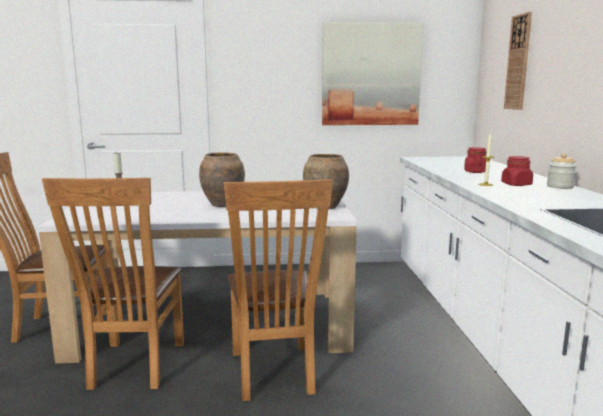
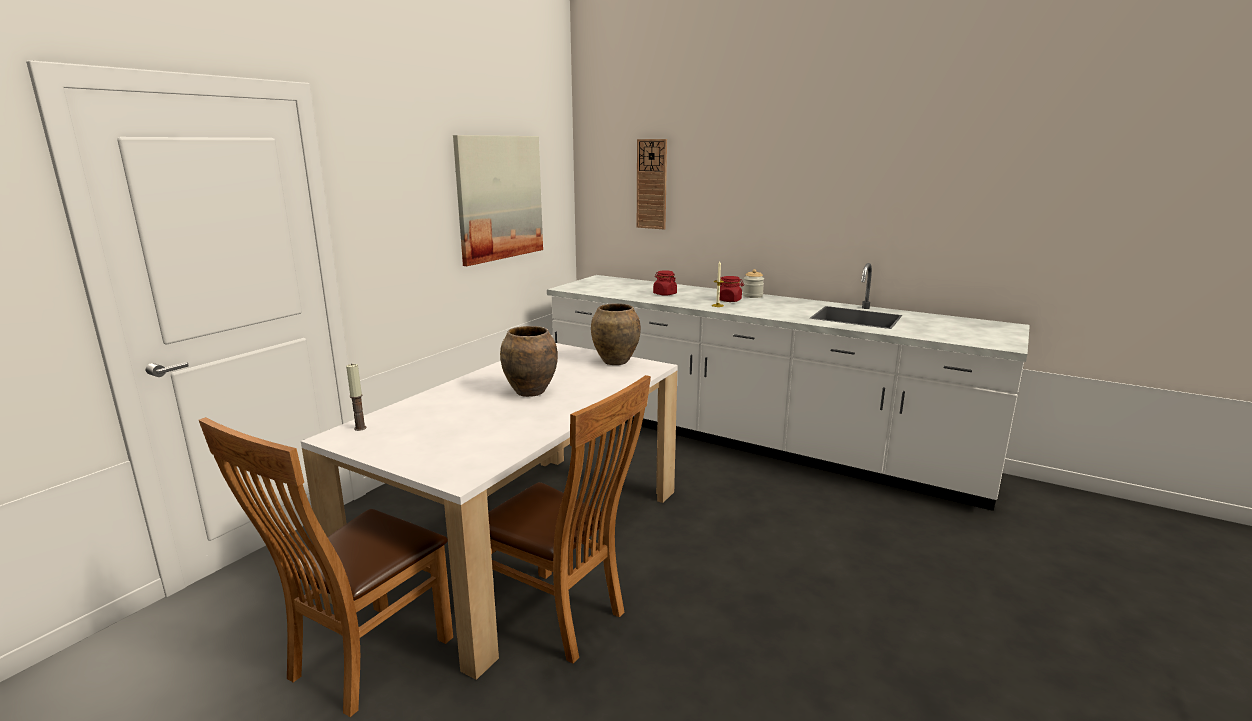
camera: 55 degrees left, 5 degrees up
brown chair [224,179,333,401] -> none

